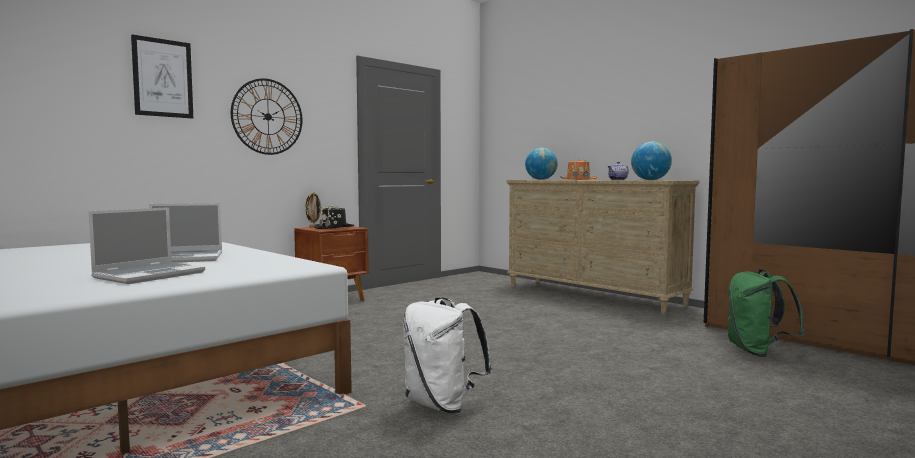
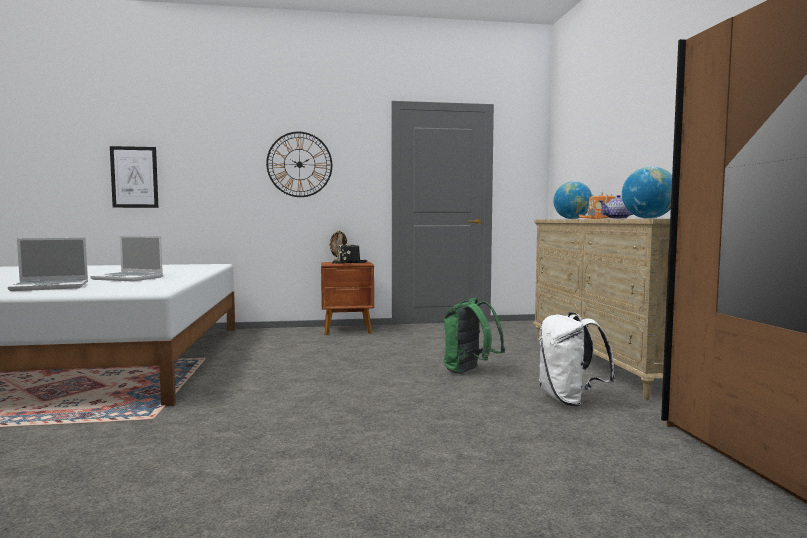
camera: 35 degrees right, 0 degrees up
picture [131,34,193,118] -> picture moved to [110,146,158,208]
white backpack [403,297,492,413] -> white backpack moved to [539,312,616,407]
green backpack [727,269,805,357] -> green backpack moved to [444,298,505,374]

